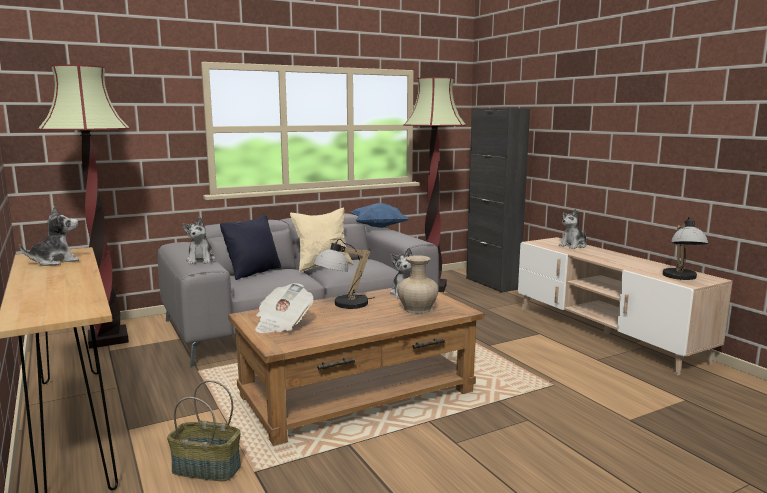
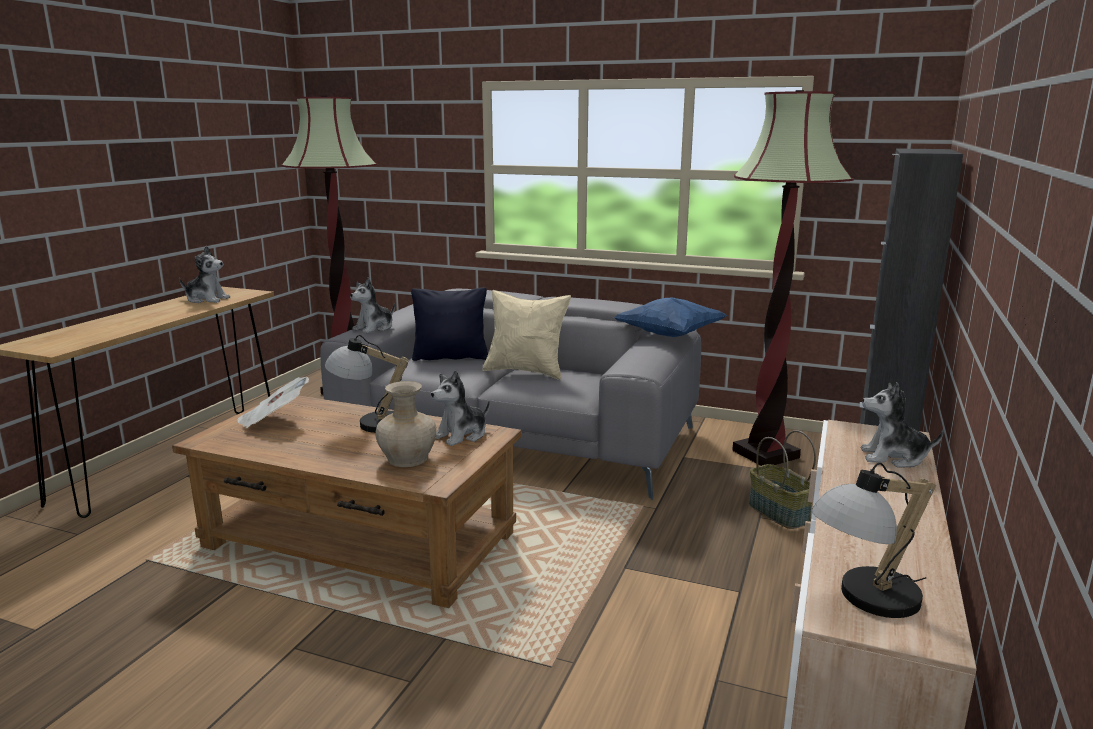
camera: 50 degrees right, 5 degrees up
basket [167,380,241,481] -> basket moved to [748,430,816,529]

